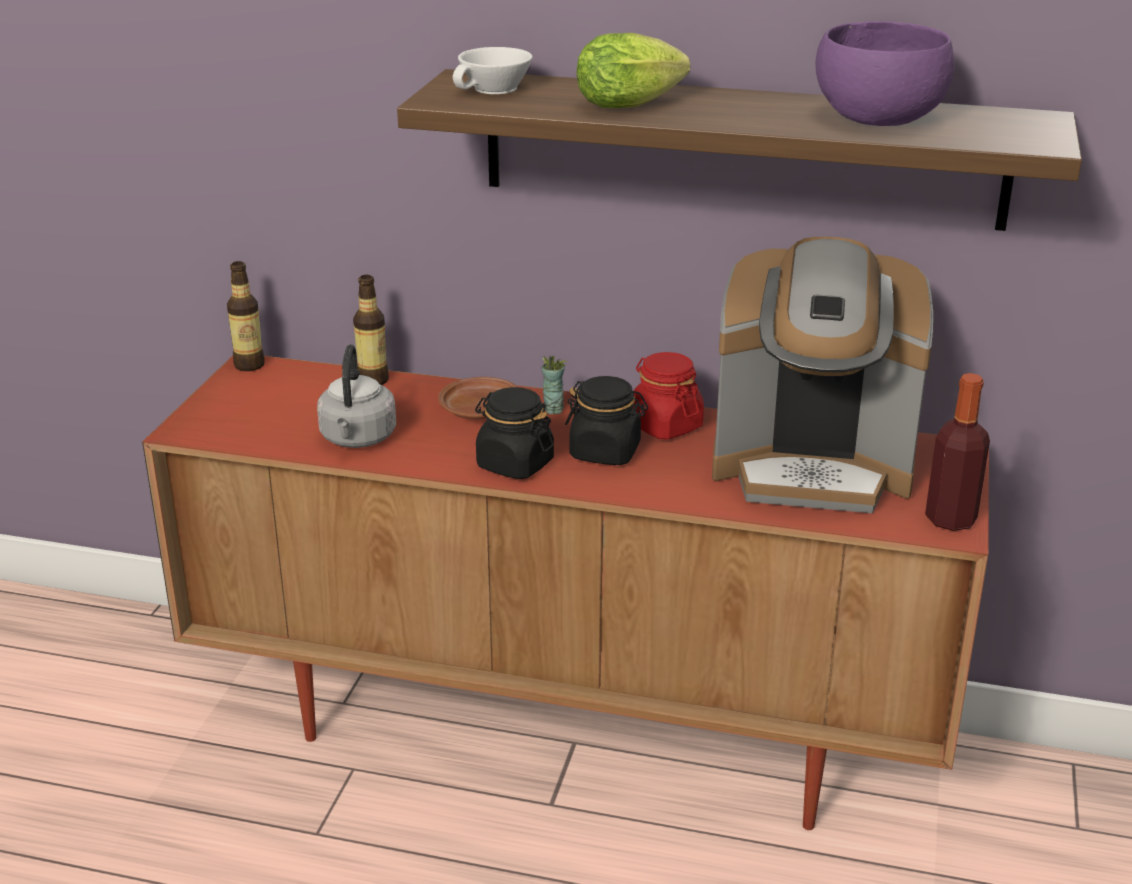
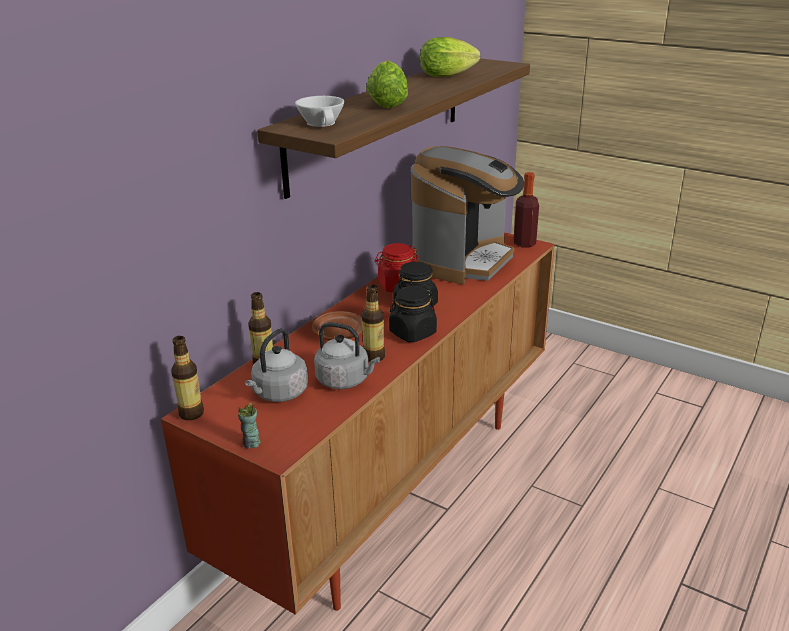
camera: 70 degrees left, 0 degrees up
cup [542,356,566,414] -> cup moved to [238,403,261,449]
purple bowl [815,21,954,126] -> lettuce [420,37,480,77]
none -> grey kettle [245,328,308,402]
none -> bottle [362,284,385,362]

